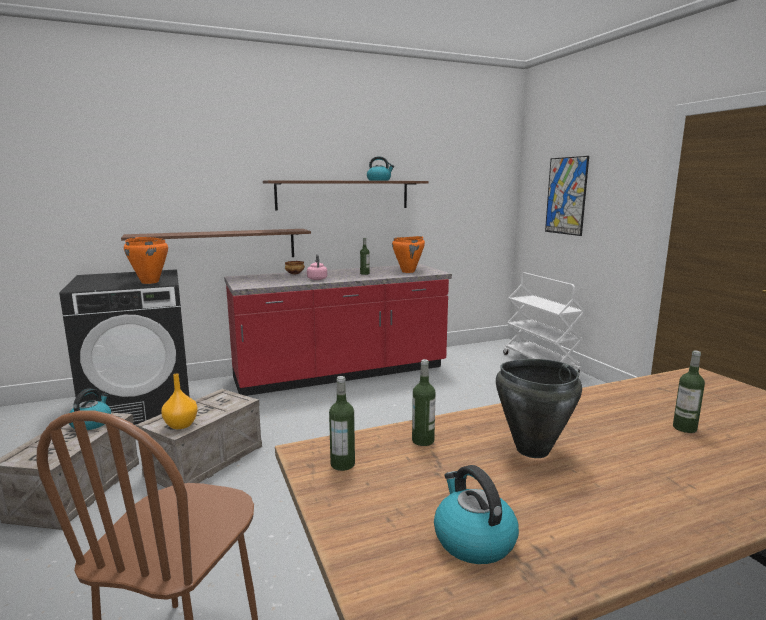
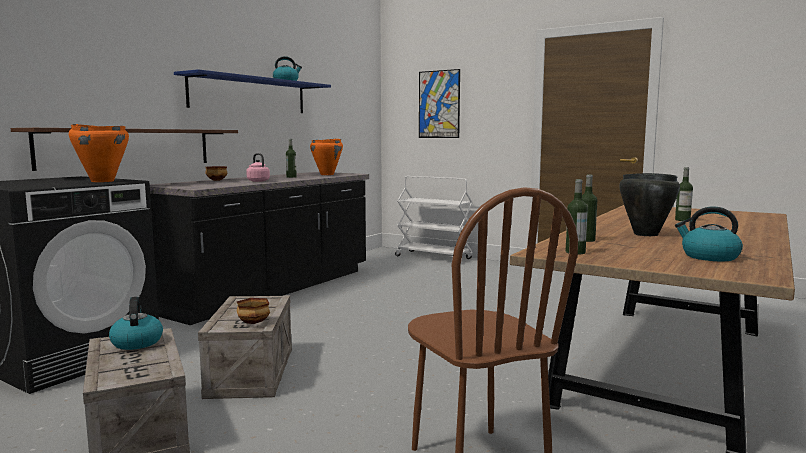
camera: 35 degrees left, 5 degrees down
orange vase [161,373,198,429] -> bowl [237,298,270,324]
red counter [224,264,452,396] -> black counter [149,172,369,325]
brown shelf [263,180,428,210] -> blue shelf [174,69,331,113]

